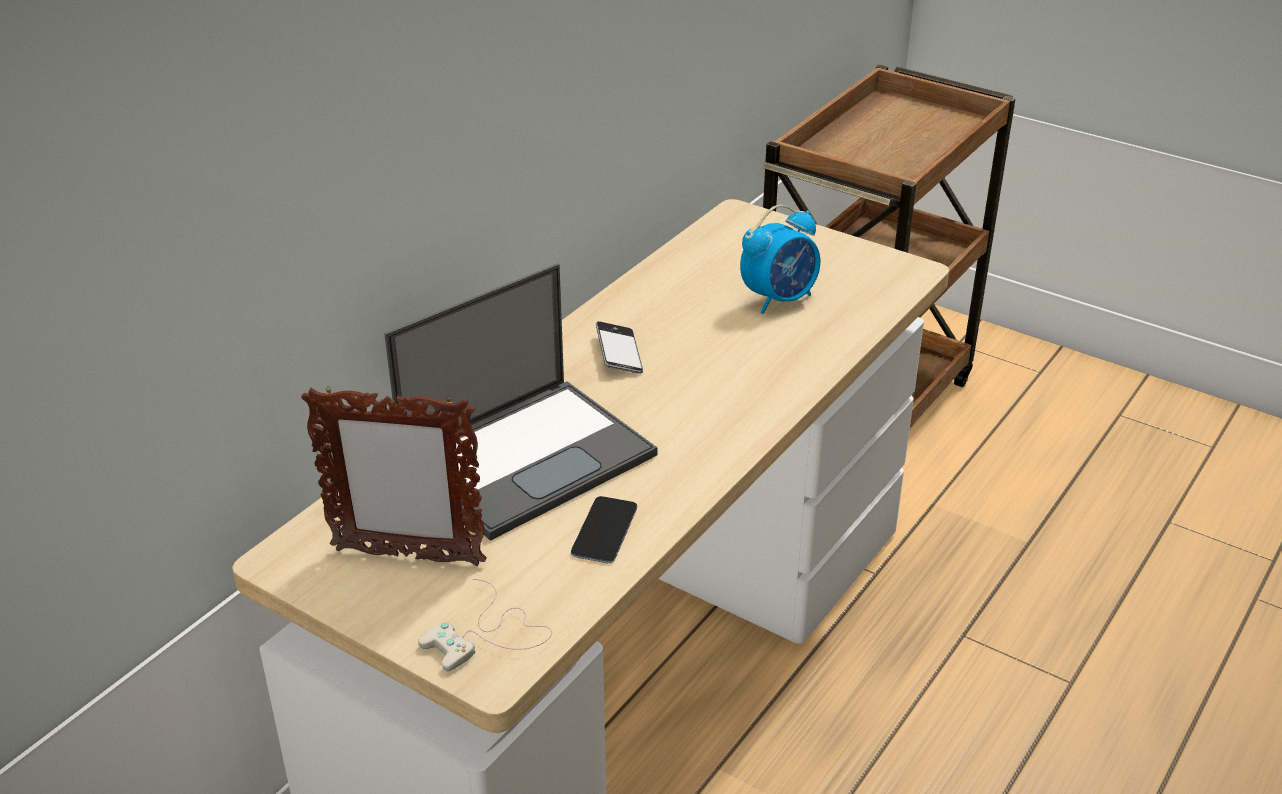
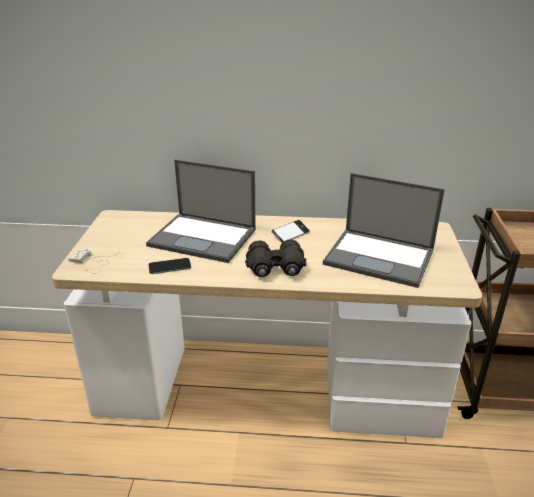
camera: 60 degrees right, 5 degrees down
picture frame [301,386,487,566] -> none
alarm clock [740,205,820,314] -> laptop [323,173,445,288]
none -> black binoculars [245,239,306,277]

